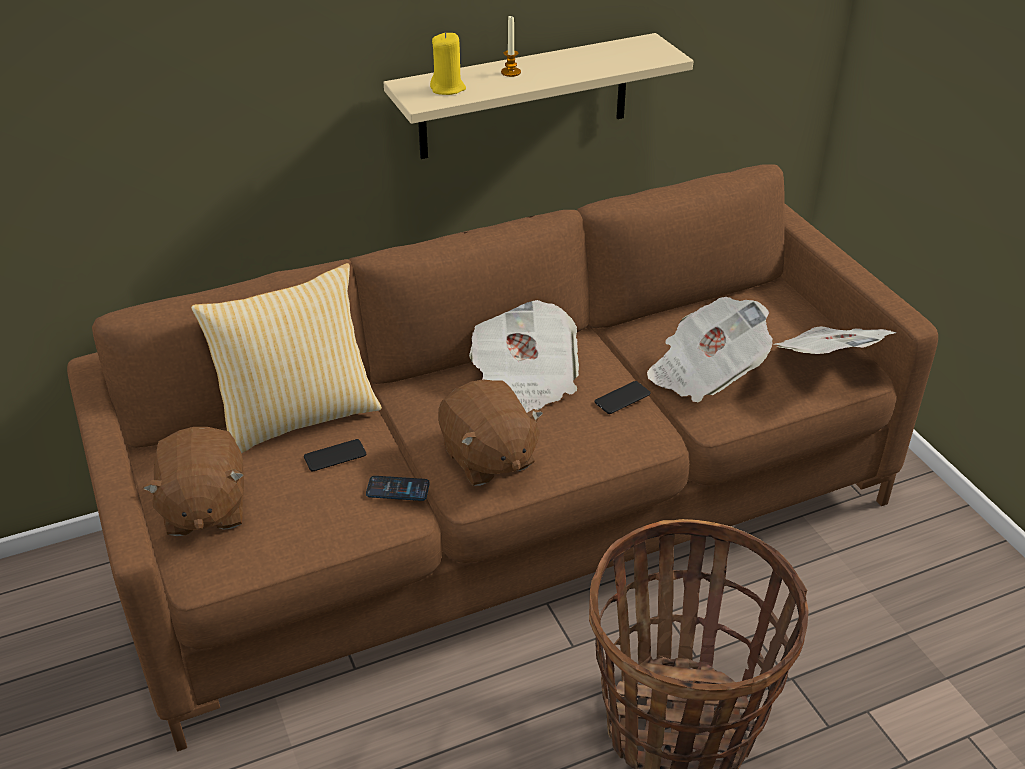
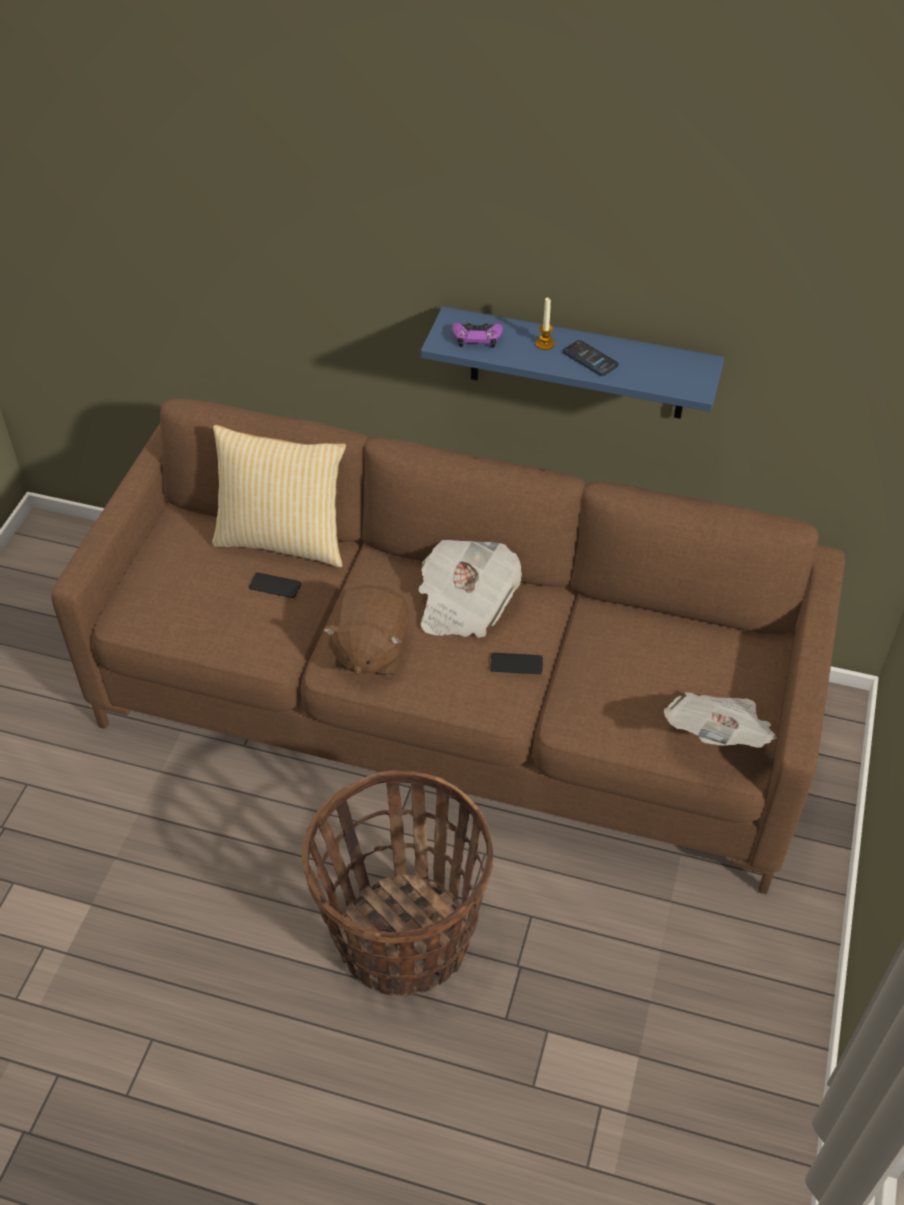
camera: 40 degrees right, 10 degrees up
brown plush toy [143,427,244,536] -> none
phone [366,476,430,501] -> phone moved to [563,340,619,376]
beige shelf [384,33,693,159] -> blue shelf [421,307,724,419]
yellow candle [430,32,466,95] -> purple game controller [452,322,503,348]
newspaper [647,297,773,403] -> none

